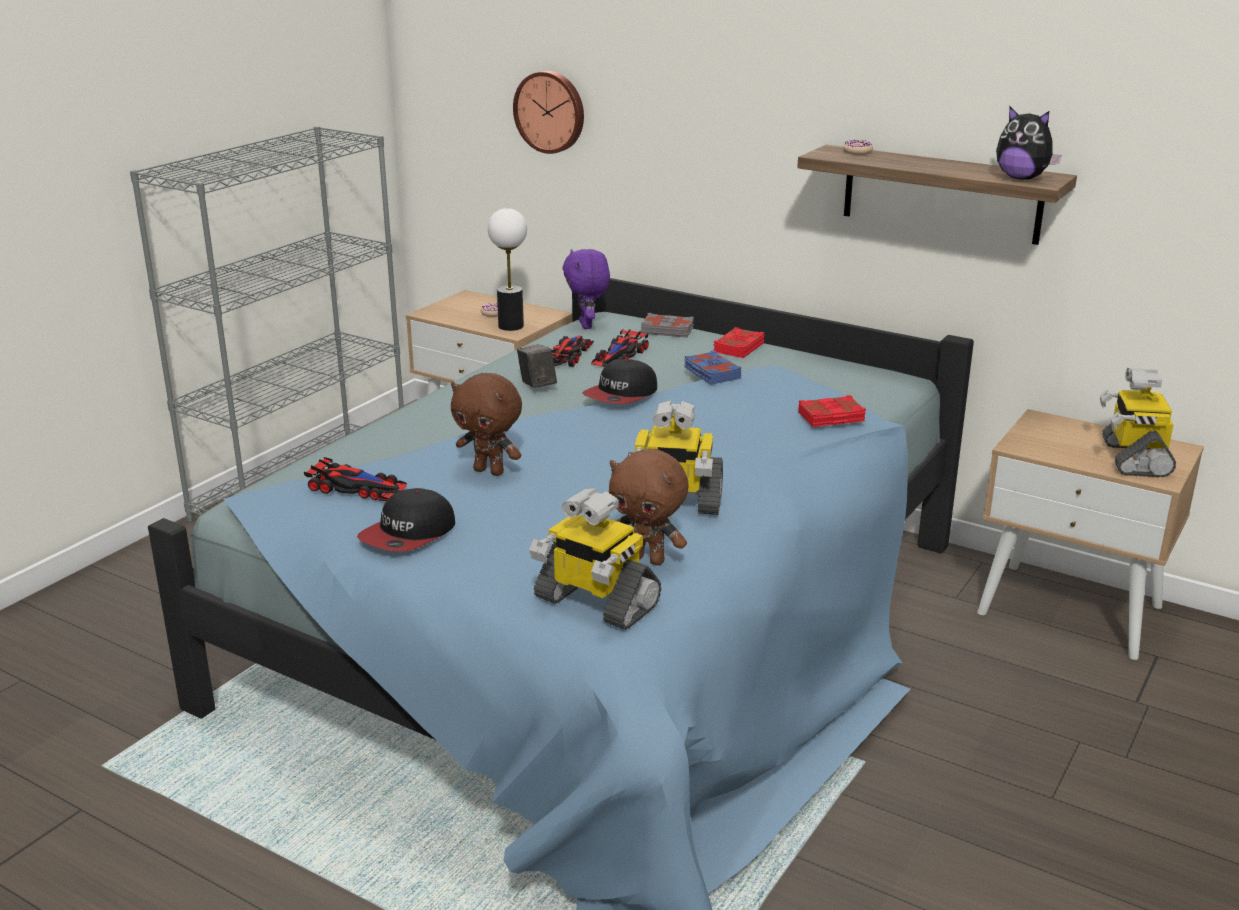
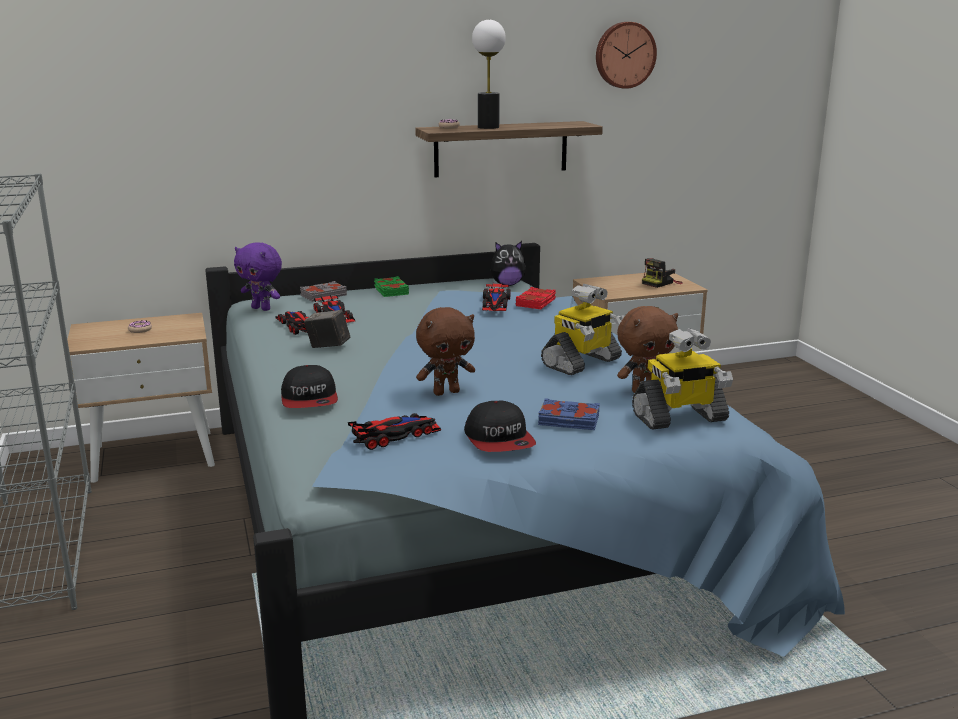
camera: 50 degrees left, 5 degrees down
table lamp [488,208,527,331] -> table lamp moved to [472,20,506,129]
wall clock [513,71,584,154] -> wall clock moved to [596,22,657,89]
cap [582,359,657,404] -> cap moved to [281,365,338,408]
blue book [684,351,741,385] -> blue book moved to [538,398,600,430]
red book [713,327,765,358] -> green book [374,276,409,297]
plush toy [996,107,1062,180] -> plush toy moved to [491,241,526,286]
toy robot [1100,368,1176,477] -> camera [642,258,683,288]
none -> toy car [482,284,511,311]

